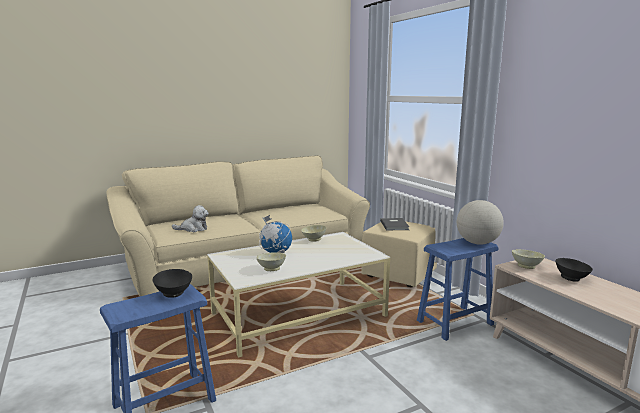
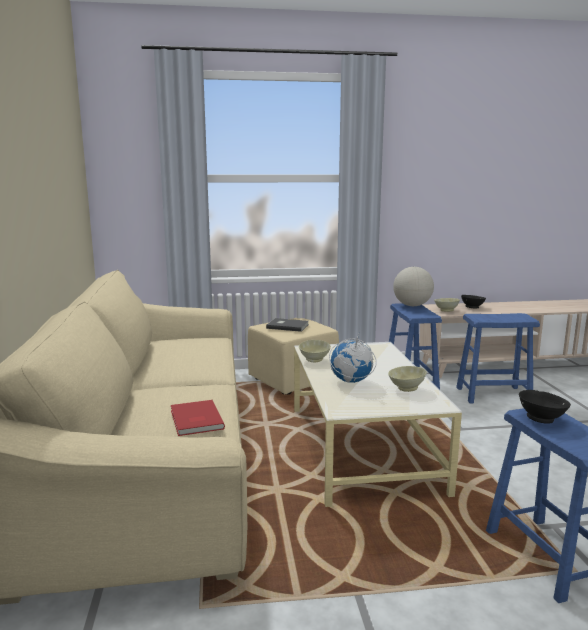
camera: 70 degrees left, 0 degrees up
plush toy [172,205,209,232] -> red book [171,400,225,436]
none -> blue stool [456,313,540,404]

